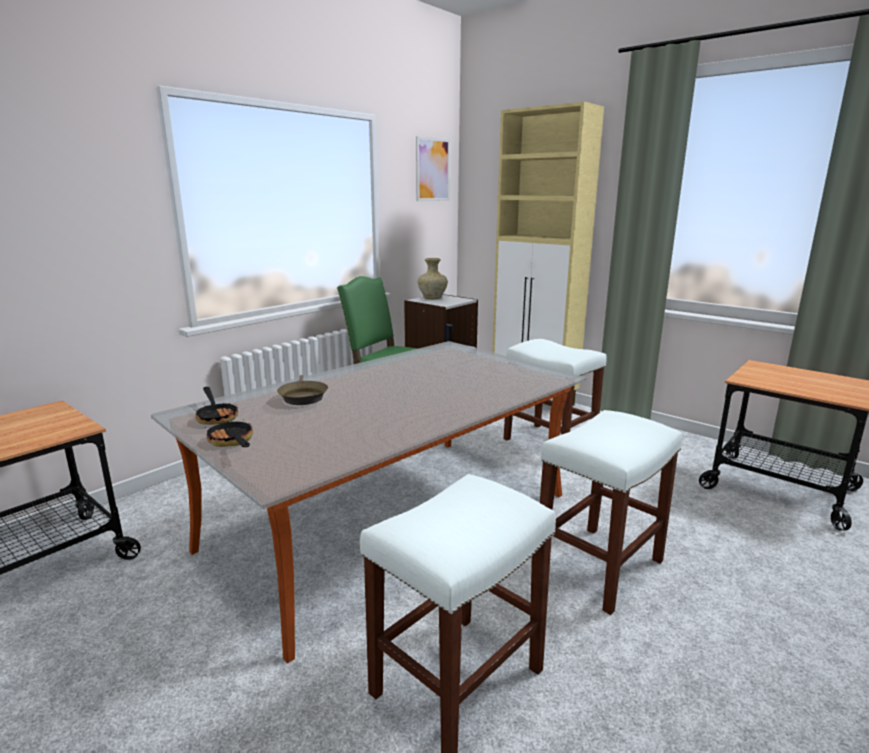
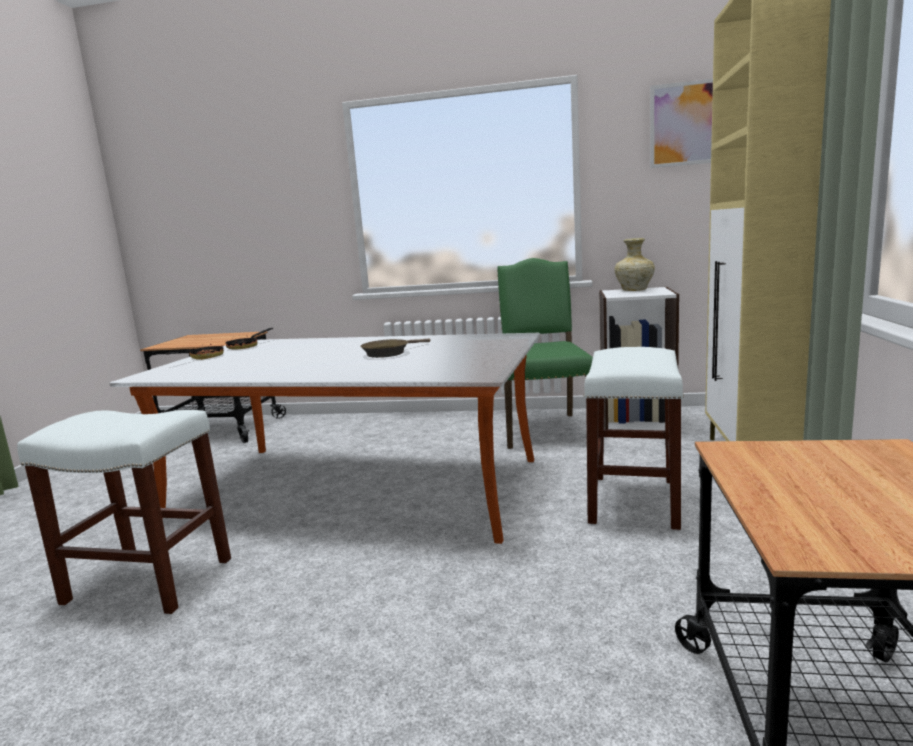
camera: 60 degrees right, 5 degrees down
brown frying pan [277,375,328,405] -> brown frying pan moved to [360,339,431,358]
white stool [540,410,682,615] -> none

